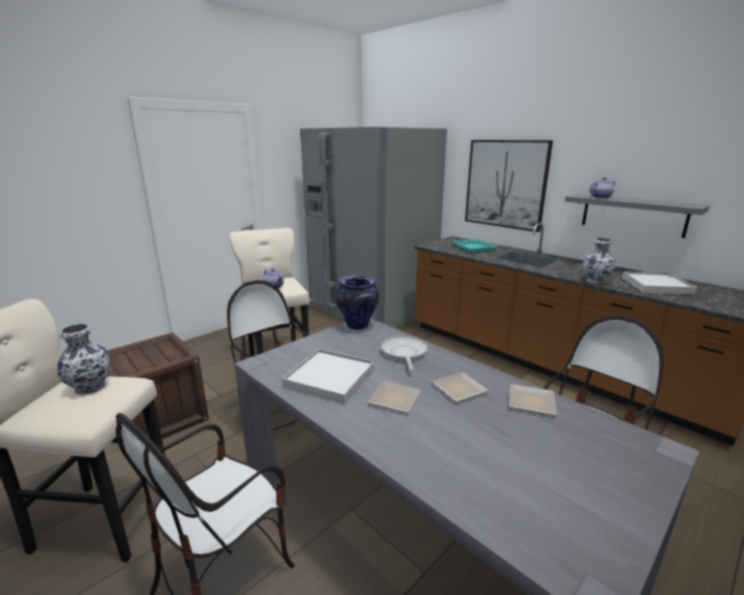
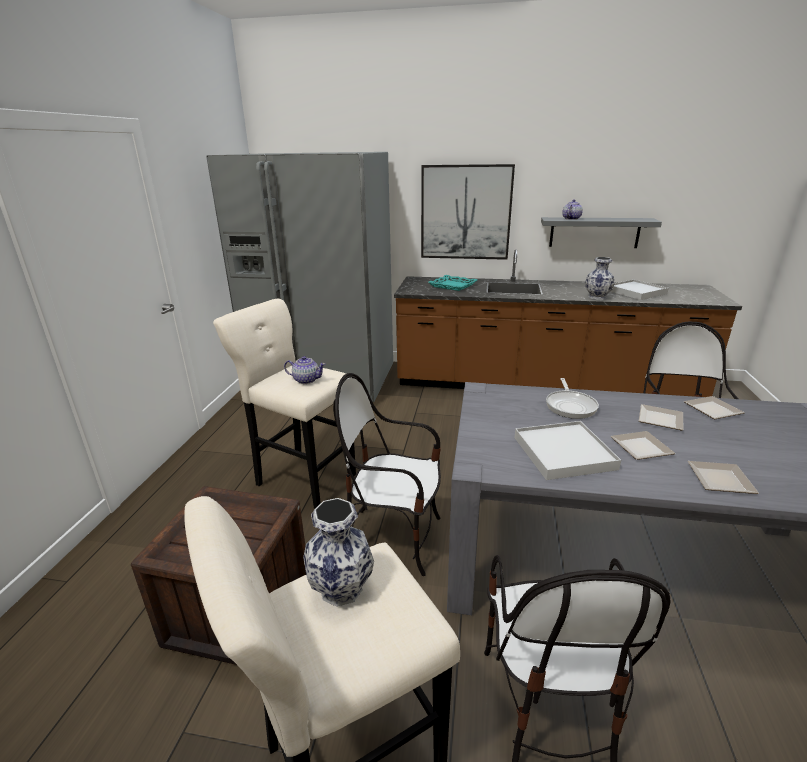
camera: 35 degrees left, 5 degrees up
vase [336,274,379,330] -> none
frying pan [381,336,428,371] -> frying pan turned 135 degrees counterclockwise [546,378,599,419]
none -> plate [688,461,759,494]

